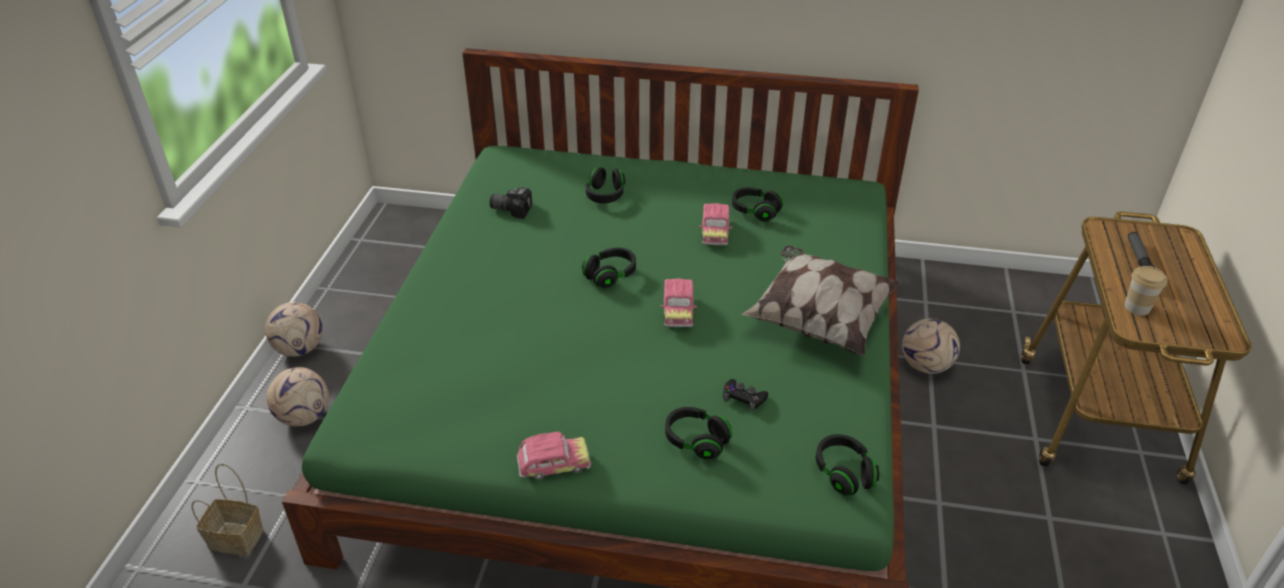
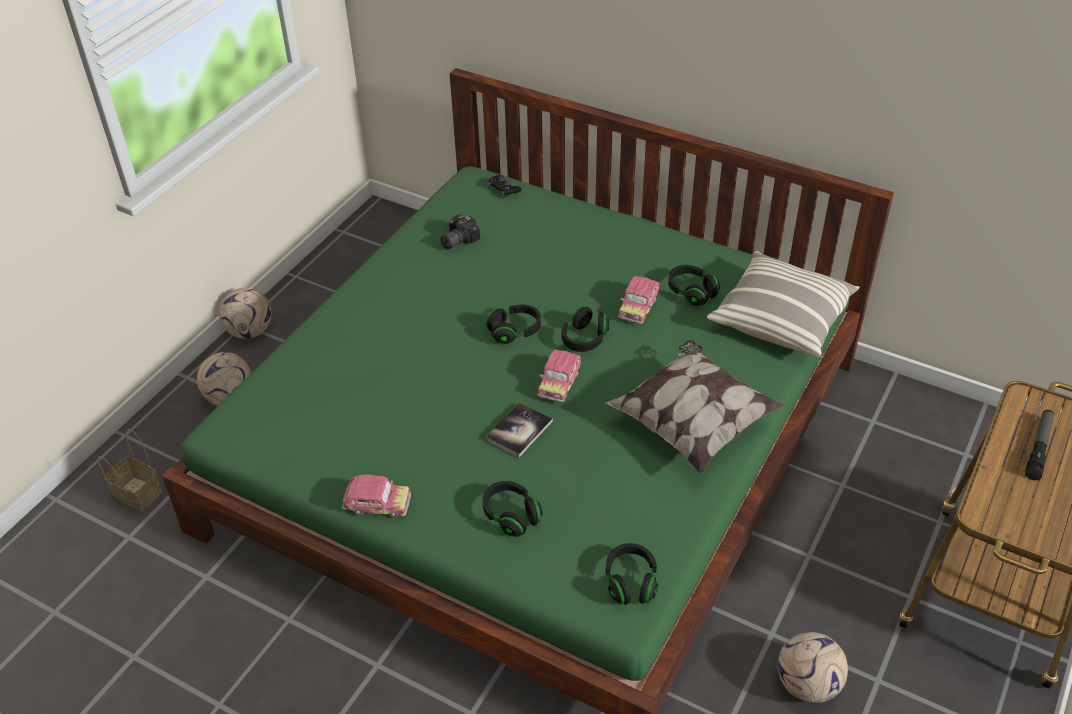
camera: 20 degrees right, 5 degrees up
camera [490,187,532,219] -> camera turned 75 degrees counterclockwise [440,215,480,249]
black headphones [586,167,625,203] -> black headphones moved to [562,306,609,352]
black game controller [723,379,768,412] -> black game controller moved to [487,175,521,198]
football [902,318,960,374] -> football moved to [778,632,848,703]
cup [1124,266,1167,315] -> none
none -> book [486,402,553,458]
none -> pillow [707,251,860,357]

